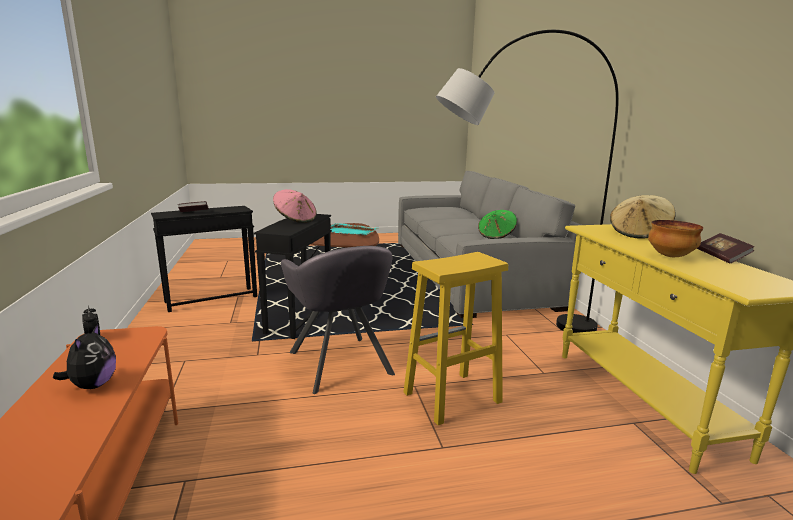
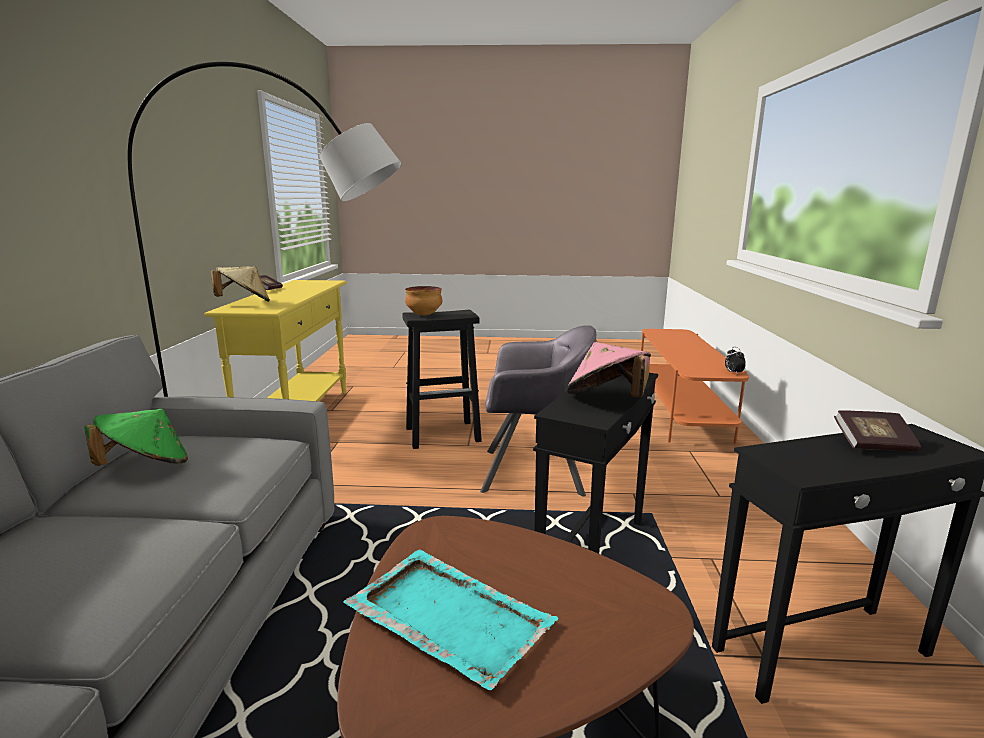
camera: 165 degrees left, 0 degrees up
plush toy [53,324,116,389] -> none
grey armchair [281,246,395,394] -> grey armchair turned 105 degrees clockwise [480,325,596,497]
yellow stool [404,252,508,425] -> black stool [402,310,482,449]
bowl [648,220,703,257] -> bowl moved to [405,286,442,316]

